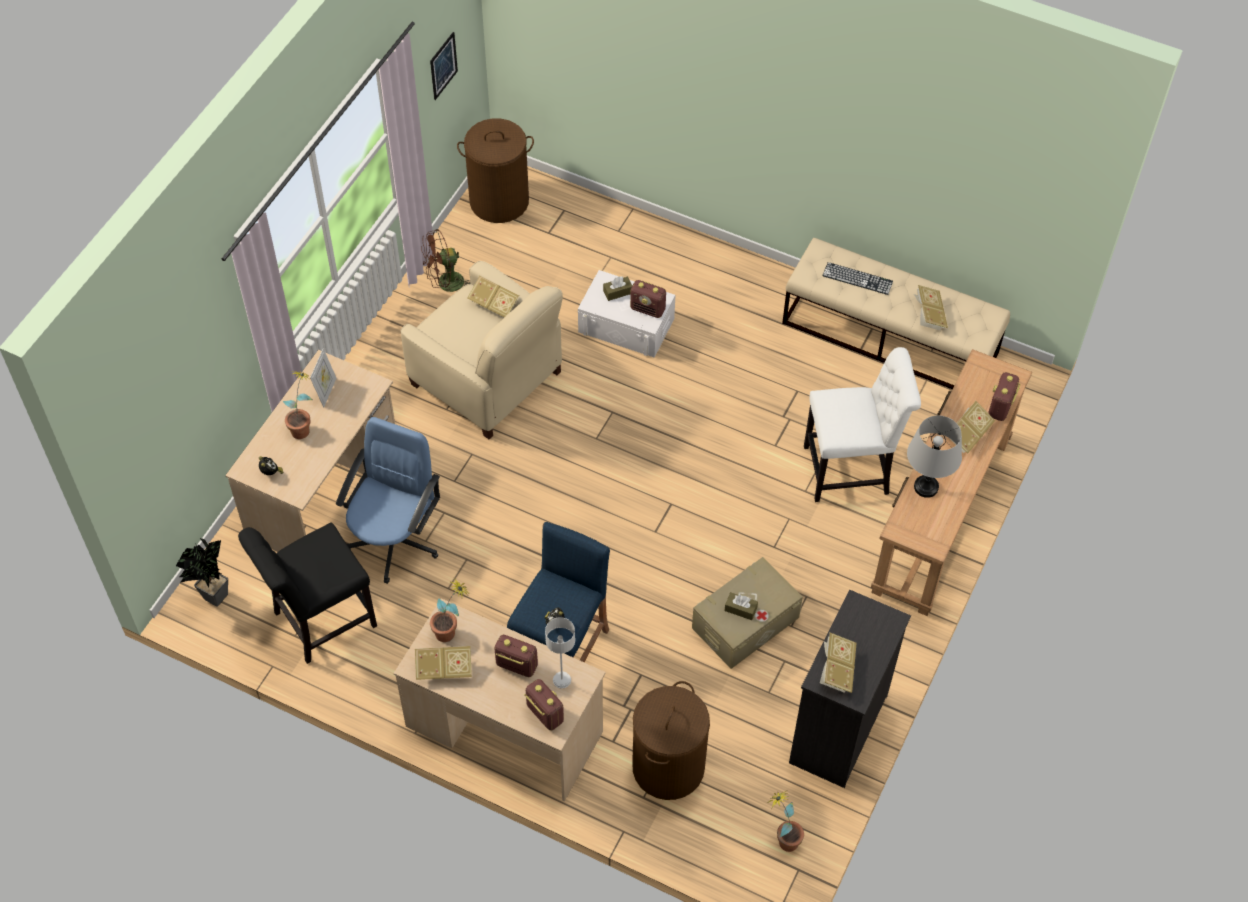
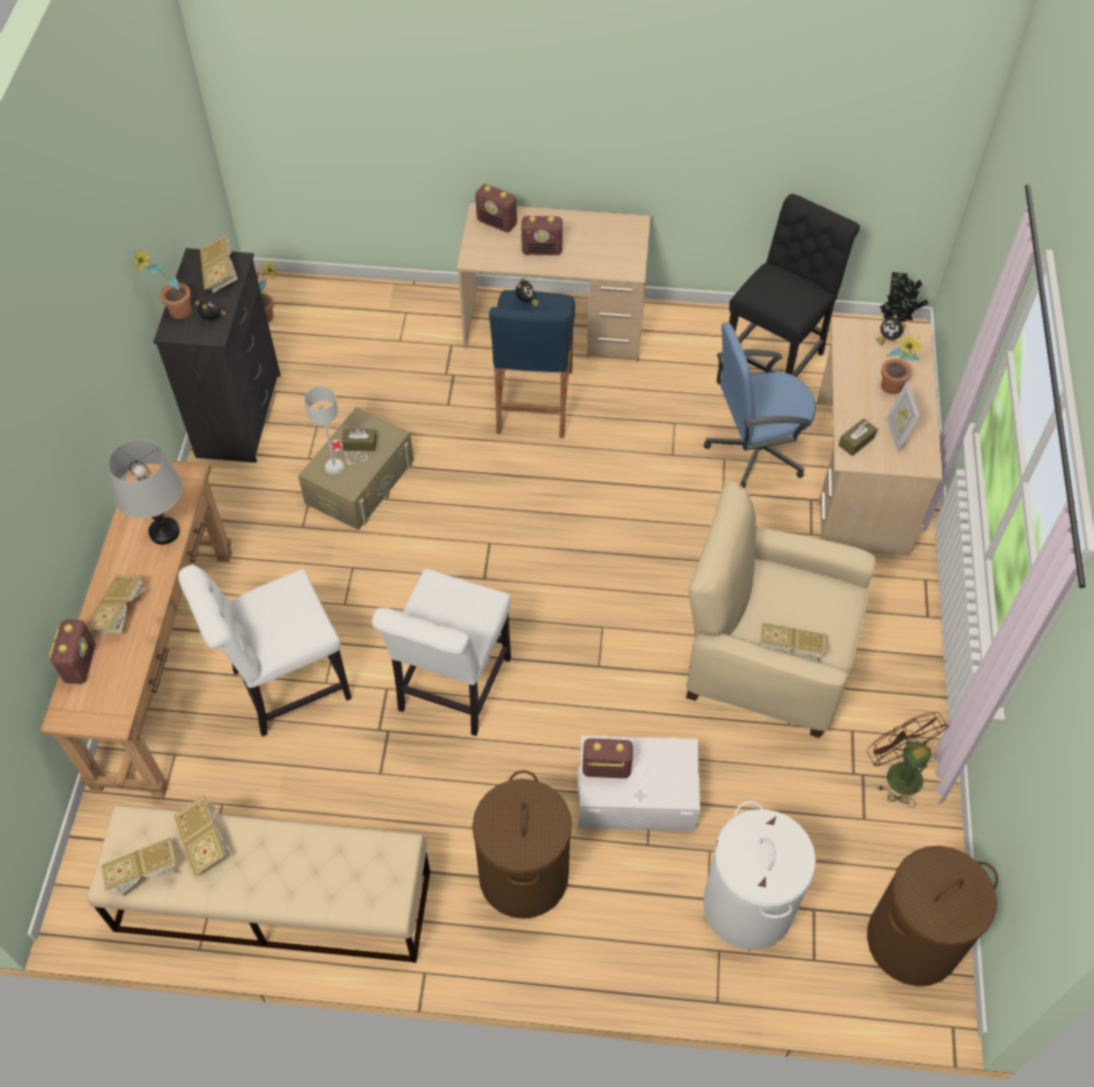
camera: 160 degrees right, 0 degrees up
blue office chair [336,417,440,584] -> blue office chair turned 75 degrees clockwise [704,322,816,488]
book [415,646,472,680] -> book moved to [101,838,176,898]
brown fan [421,229,469,292] -> brown fan turned 75 degrees counterclockwise [867,712,948,807]
picture [430,32,458,100] -> none
potted plant [430,578,468,642] -> potted plant moved to [132,247,191,319]
grey table lamp [545,617,575,688] -> grey table lamp moved to [304,386,344,474]
brown tissue box [603,276,632,301] -> brown tissue box moved to [838,418,877,456]
brown laundry basket [632,681,710,800] -> brown laundry basket moved to [472,770,572,919]
keyboard [822,262,893,295] -> none
none -> alarm clock [195,300,227,320]
none -> white chair [372,569,511,736]
none -> white laundry basket [703,801,816,950]

